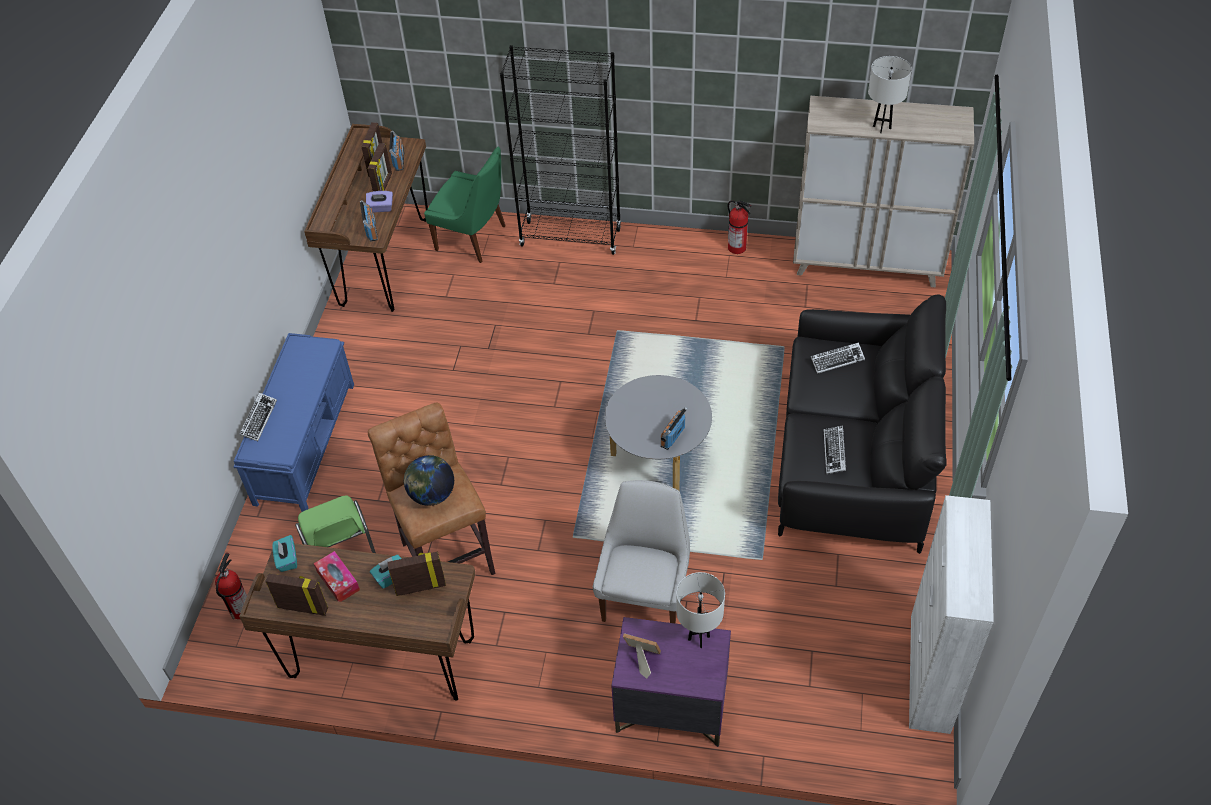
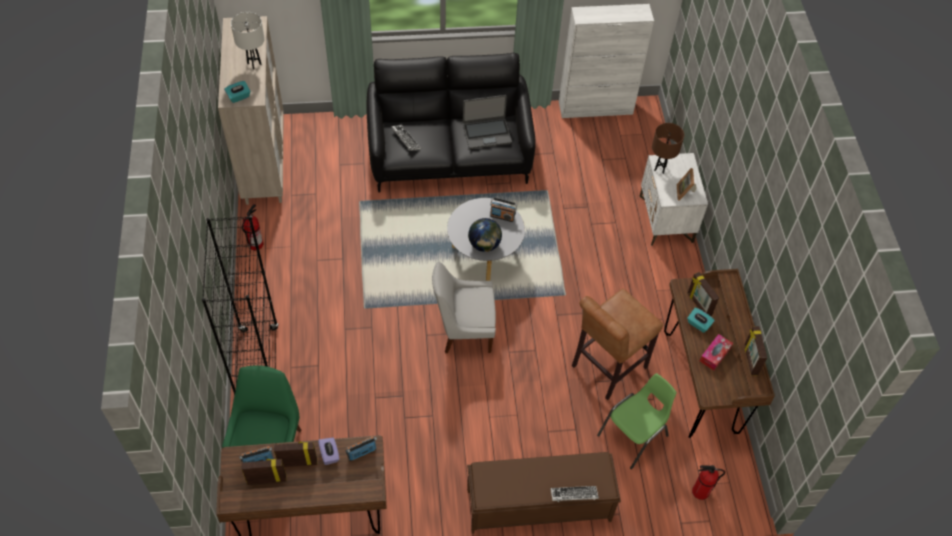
camera: 110 degrees left, 5 degrees up
blue bench [234,333,354,512] -> brown bench [467,452,621,534]
turquoise tissue box [272,535,297,572] -> turquoise tissue box moved to [224,81,250,103]
globe [403,455,454,506] -> globe moved to [468,218,502,252]
white chair [593,480,690,624] -> white chair moved to [432,261,496,353]
purple nightstand [611,617,731,747] -> white nightstand [639,153,708,246]
white table lamp [676,572,725,648] -> brown table lamp [652,123,684,174]
keyboard [824,426,846,474] -> laptop [463,95,512,149]

